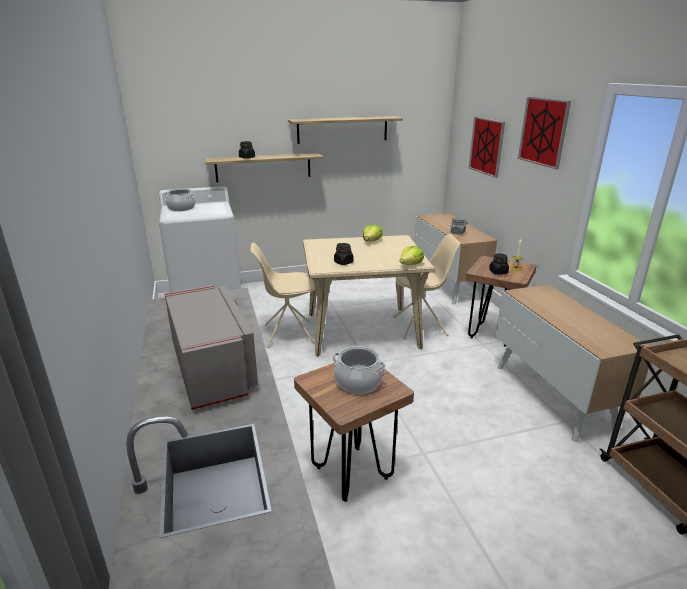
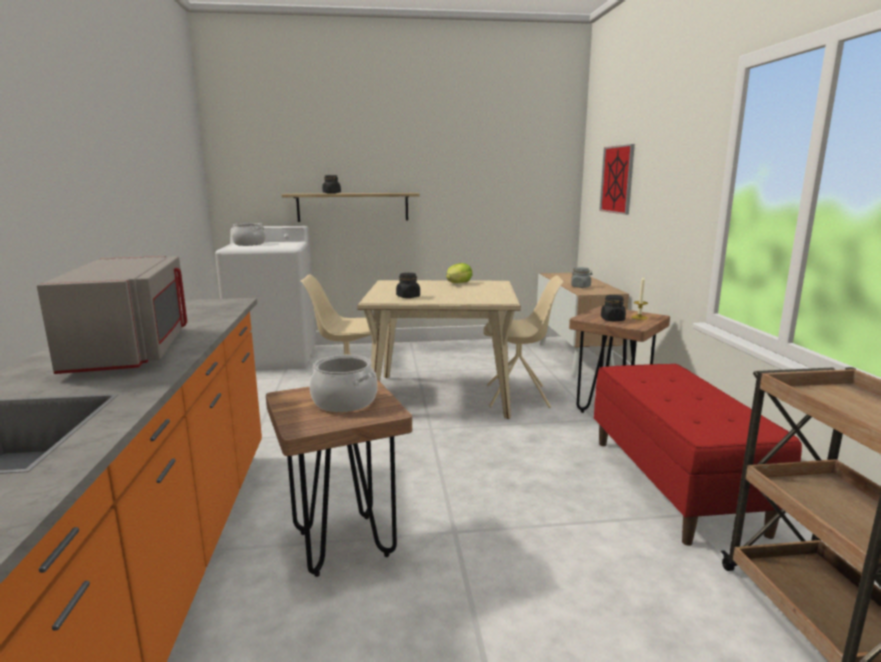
camera: 10 degrees right, 10 degrees down
shelf [288,116,403,144] -> none
lettuce [400,246,424,265] -> none
cabinet [496,284,650,442] -> red bench [594,364,802,546]
picture [518,97,571,169] -> none

